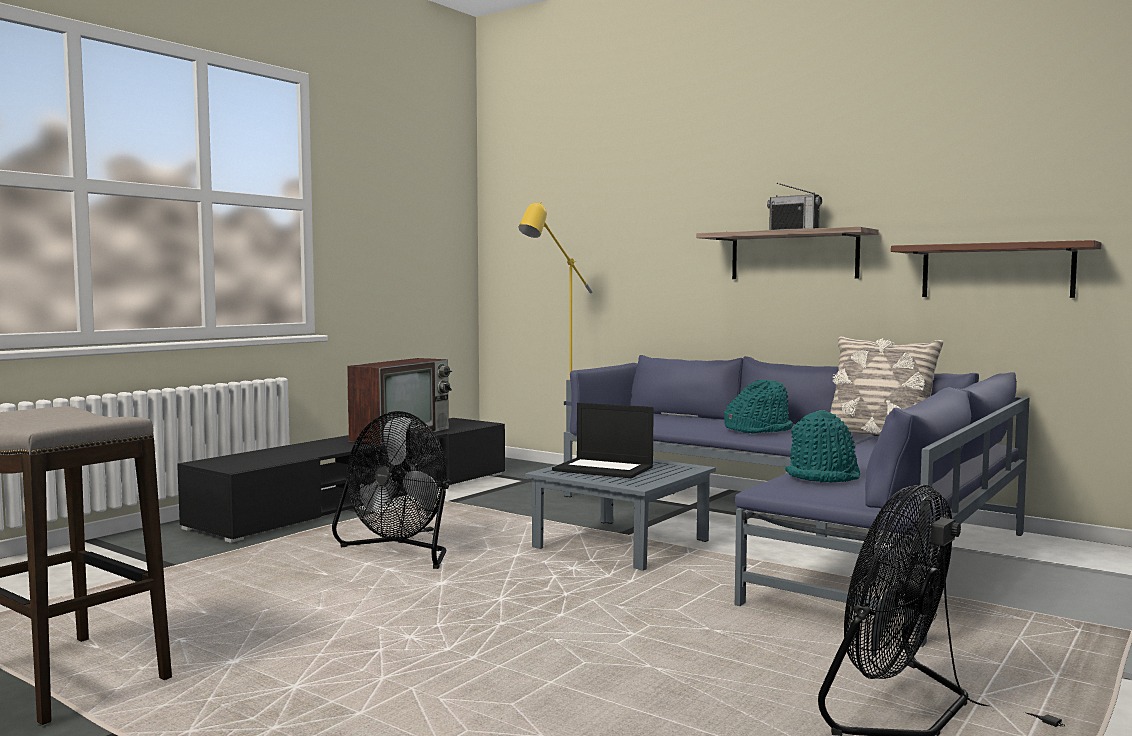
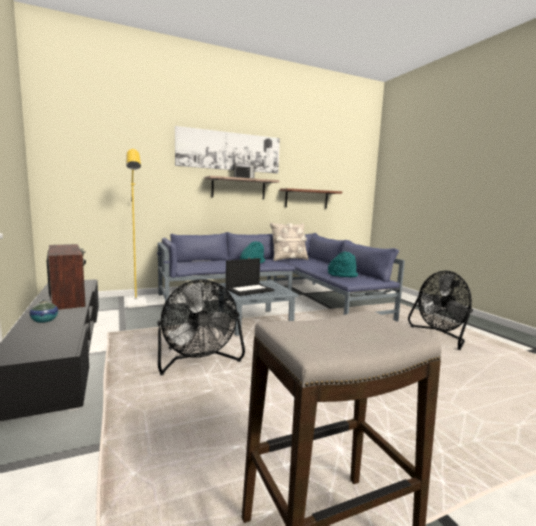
camera: 60 degrees left, 5 degrees up
none -> vase [29,300,58,323]
none -> picture [175,126,280,174]

